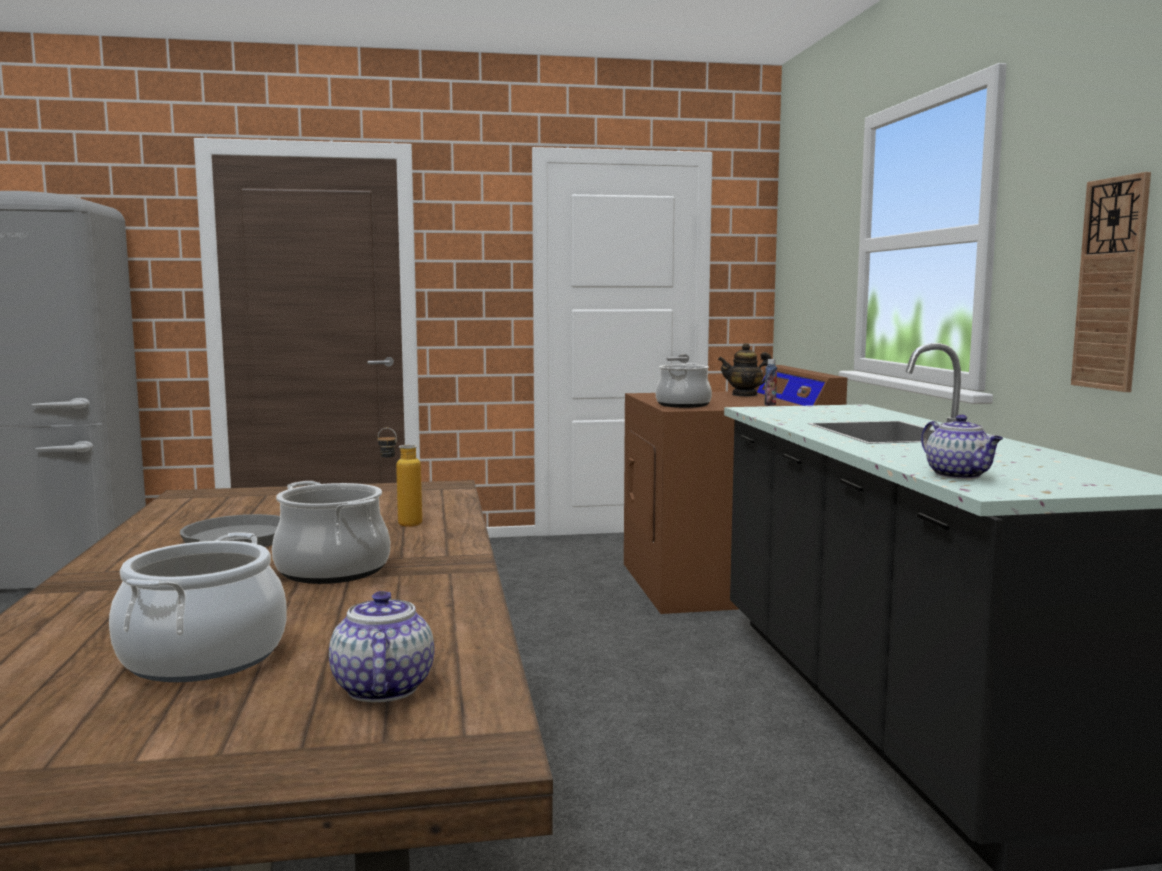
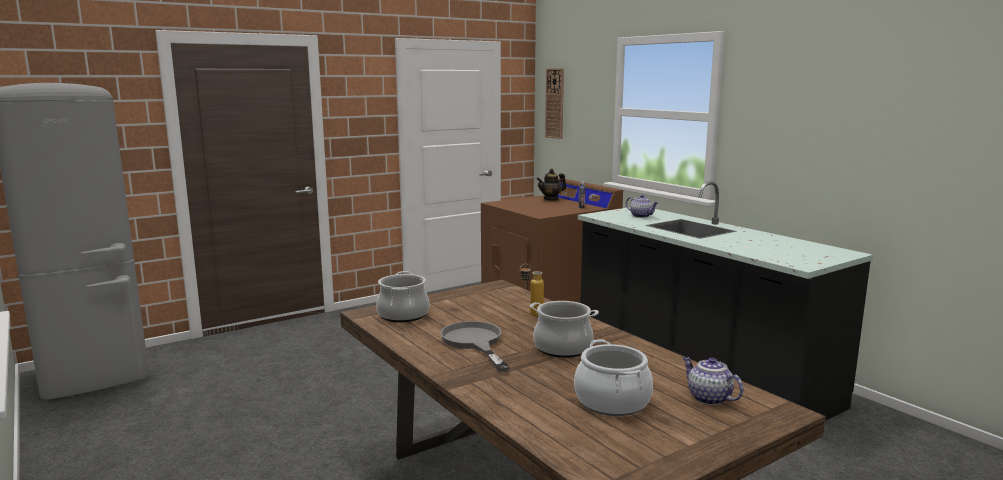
camera: 25 degrees left, 5 degrees up
cooking pot [656,363,712,408] -> cooking pot moved to [376,271,429,323]
teapot [921,415,1003,479] -> teapot moved to [626,195,658,218]
wall clock [1071,172,1151,392] -> wall clock moved to [545,68,564,139]

